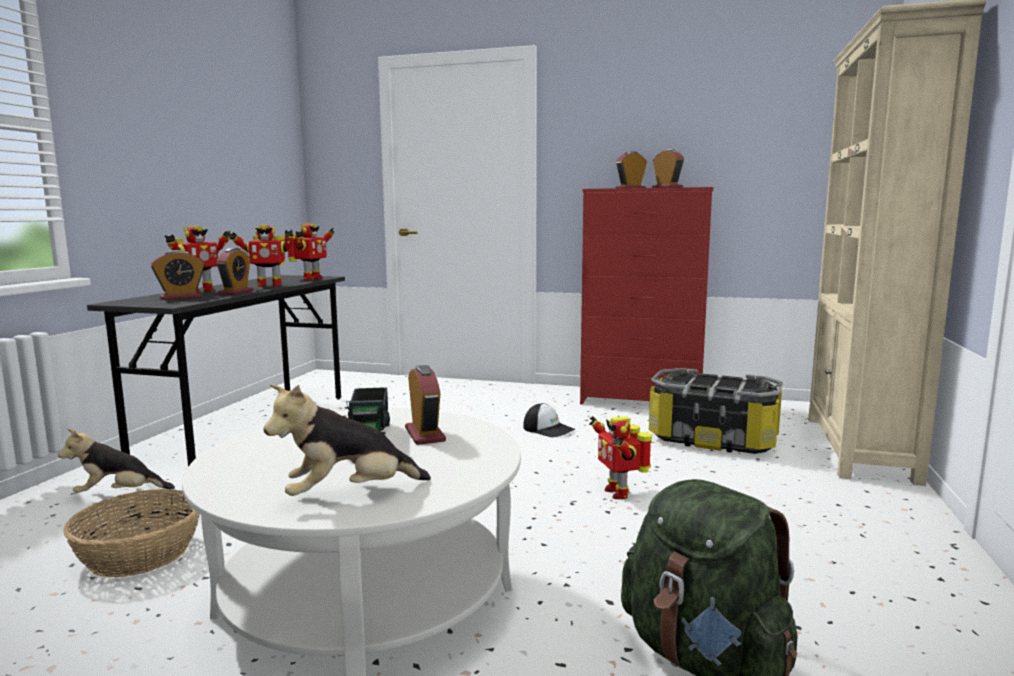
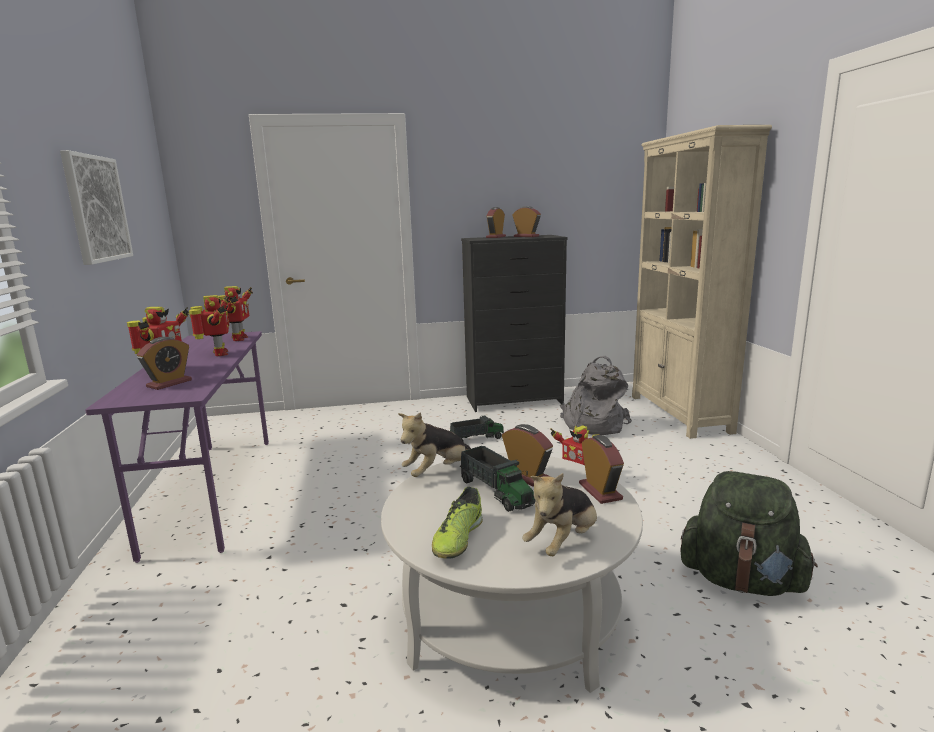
camera: 25 degrees left, 5 degrees up
plush toy [58,429,175,493] -> plush toy moved to [398,412,471,477]
basket [63,489,200,577] -> none
grey desk [87,275,345,467] -> purple desk [85,331,269,563]
alarm clock [216,248,254,295] -> alarm clock moved to [579,435,624,504]
toy robot [229,225,293,287] -> toy robot turned 75 degrees counterclockwise [189,295,231,356]
cap [523,403,575,437] -> toy truck [450,416,504,442]
red dresser [580,187,713,405] -> black dresser [461,235,568,412]
storage box [649,368,783,454] -> grey backpack [560,356,632,435]
none -> picture [60,150,133,265]
none -> shoe [432,487,483,559]

